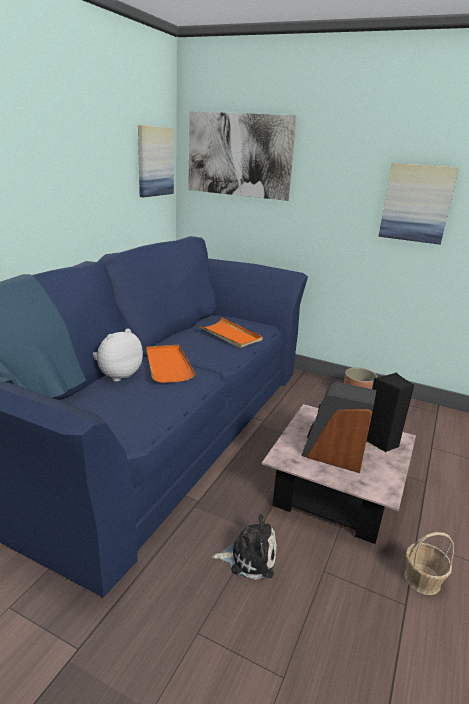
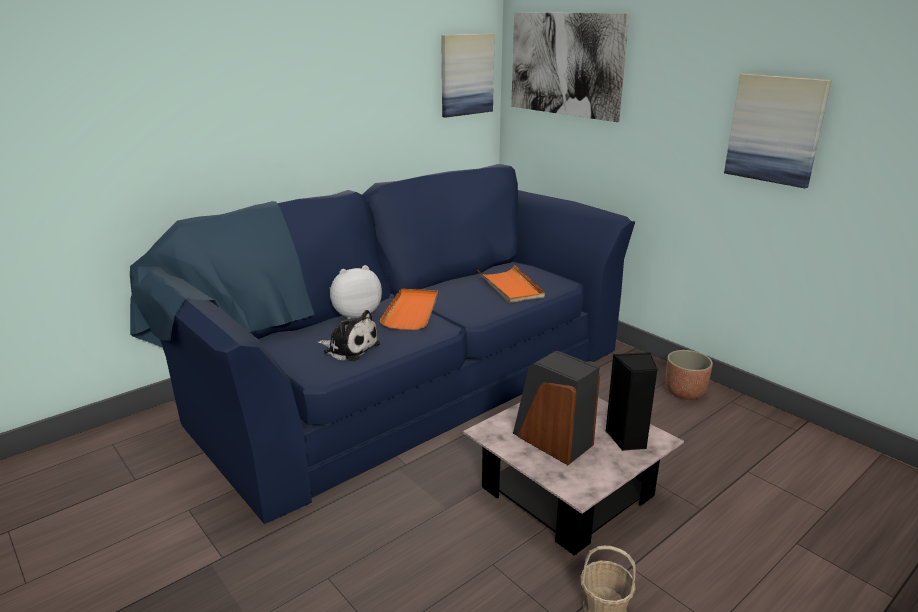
camera: 25 degrees right, 0 degrees up
plush toy [212,514,277,580] -> plush toy moved to [318,310,380,361]

